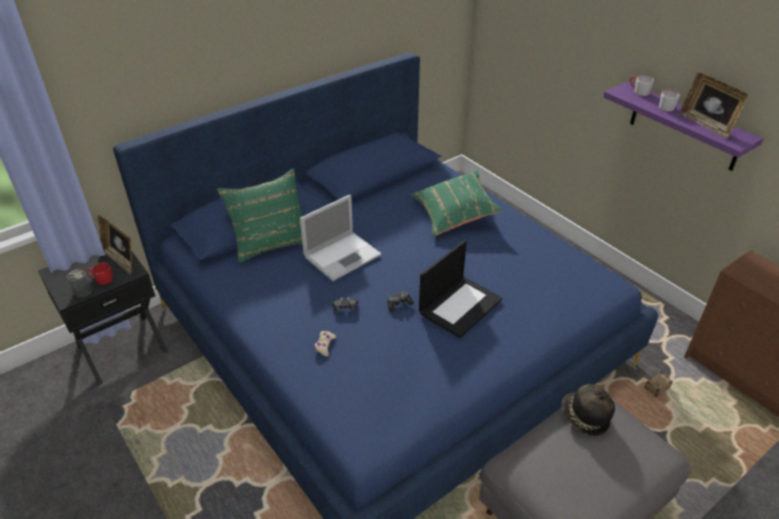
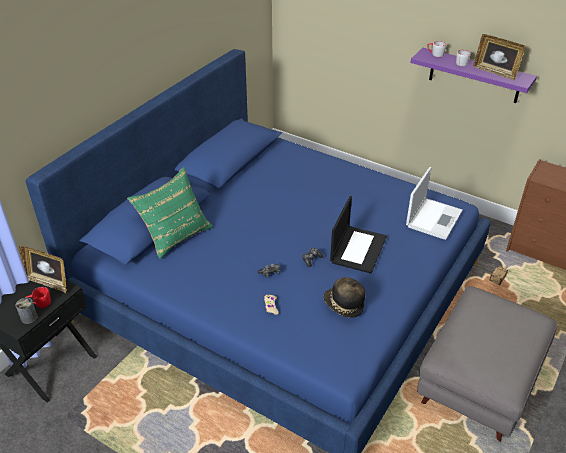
camera: 20 degrees left, 0 degrees up
laptop [300,195,382,281] -> laptop moved to [406,167,462,240]
green pillow [411,170,502,237] -> none
hat [561,384,615,436] -> hat moved to [323,277,365,318]

